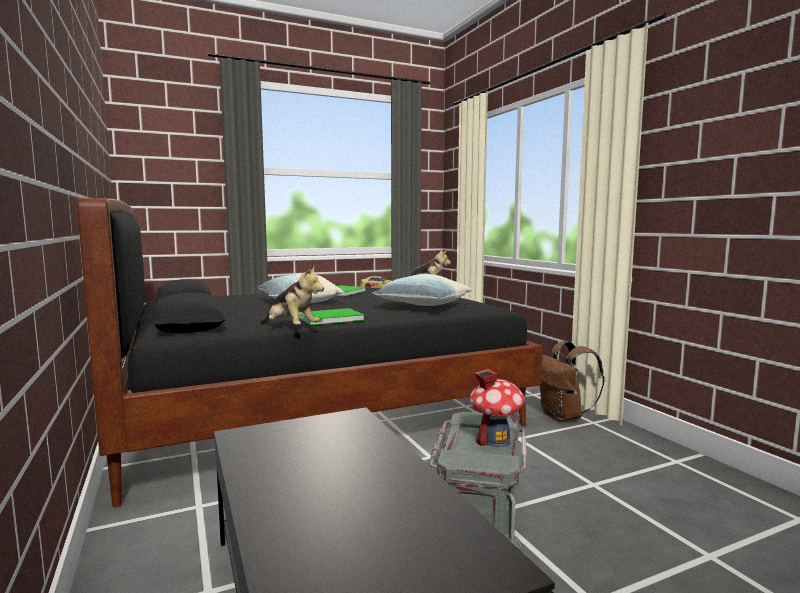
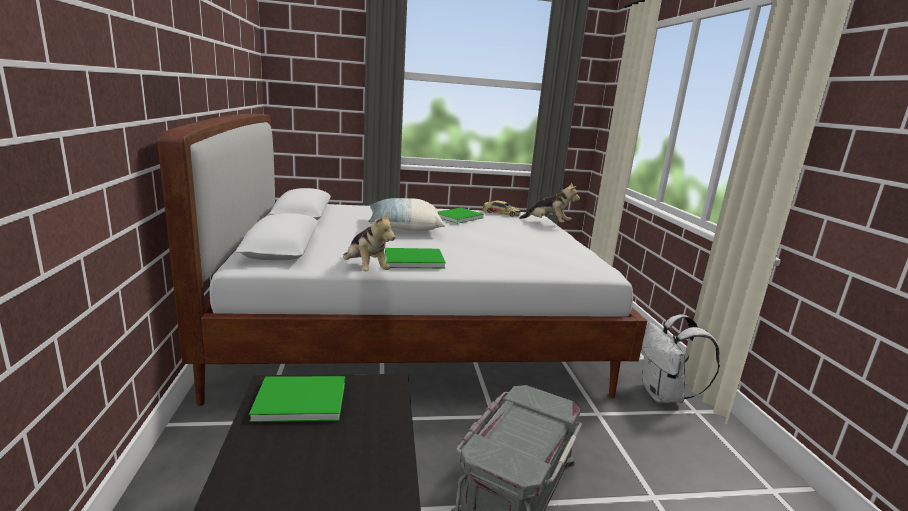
camera: 15 degrees right, 10 degrees up
black bed [77,198,543,507] -> white bed [157,113,647,406]
pillow [372,274,472,306] -> none
toy house [470,369,525,447] -> none
brown backpack [540,341,604,422] -> white backpack [642,314,720,403]
none -> green book [249,376,345,422]

